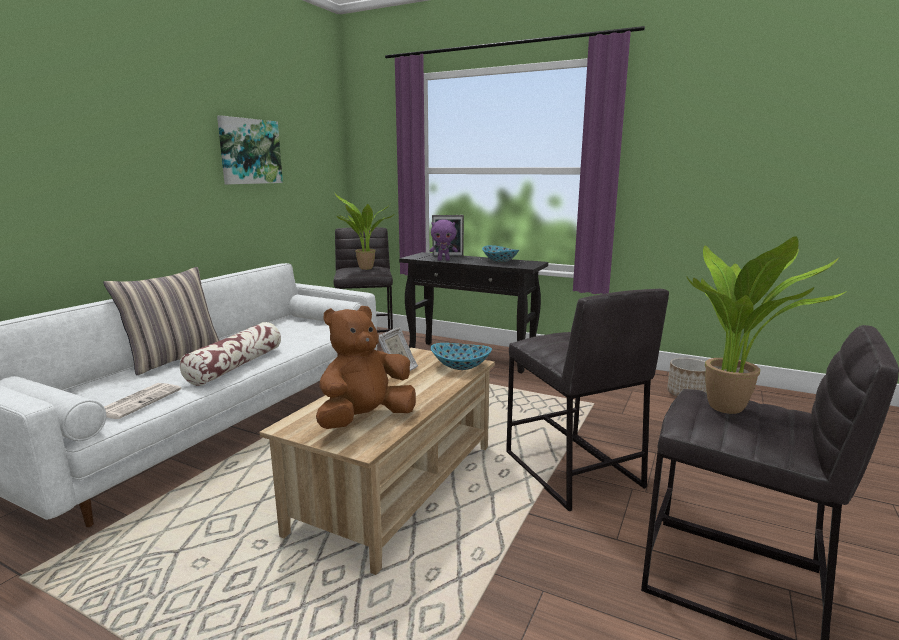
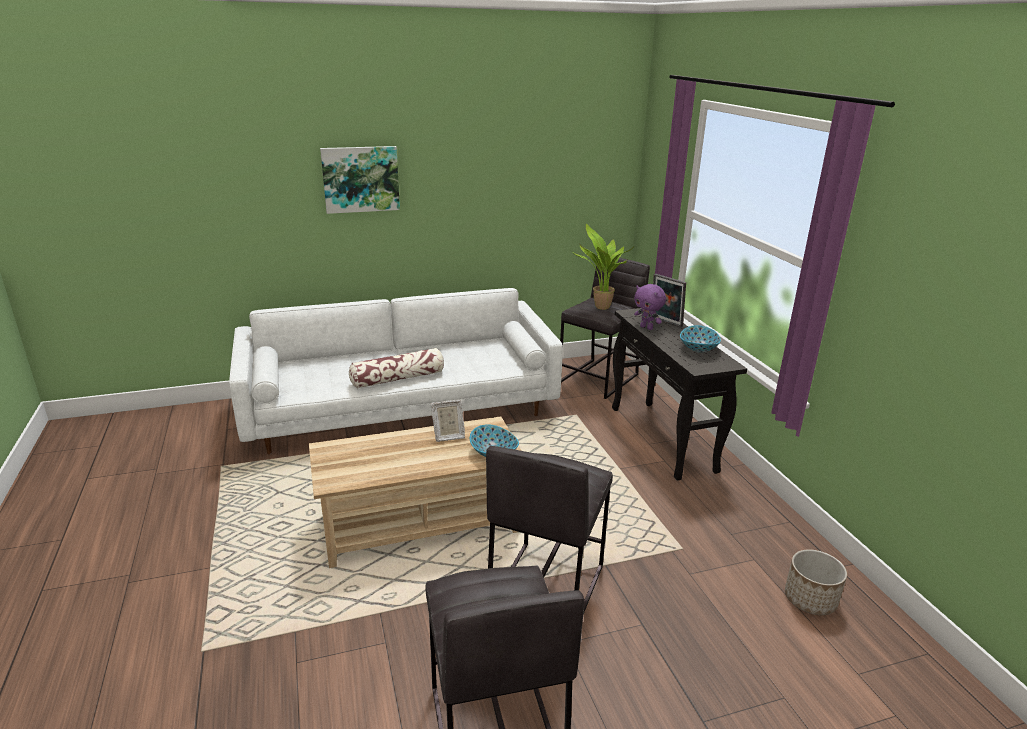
camera: 45 degrees right, 10 degrees up
pillow [103,267,220,375] -> none
newspaper [104,383,182,419] -> none
picture [217,115,283,184] -> picture moved to [320,146,400,214]
brown plush toy [316,306,416,429] -> none
potted plant [686,236,847,414] -> none

